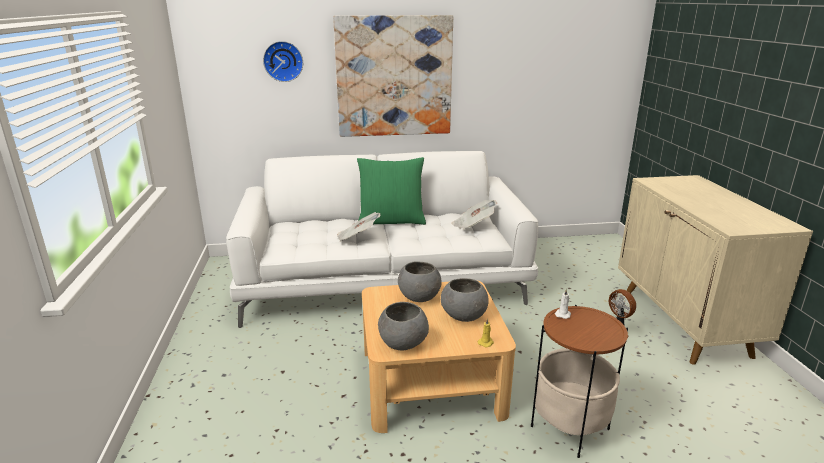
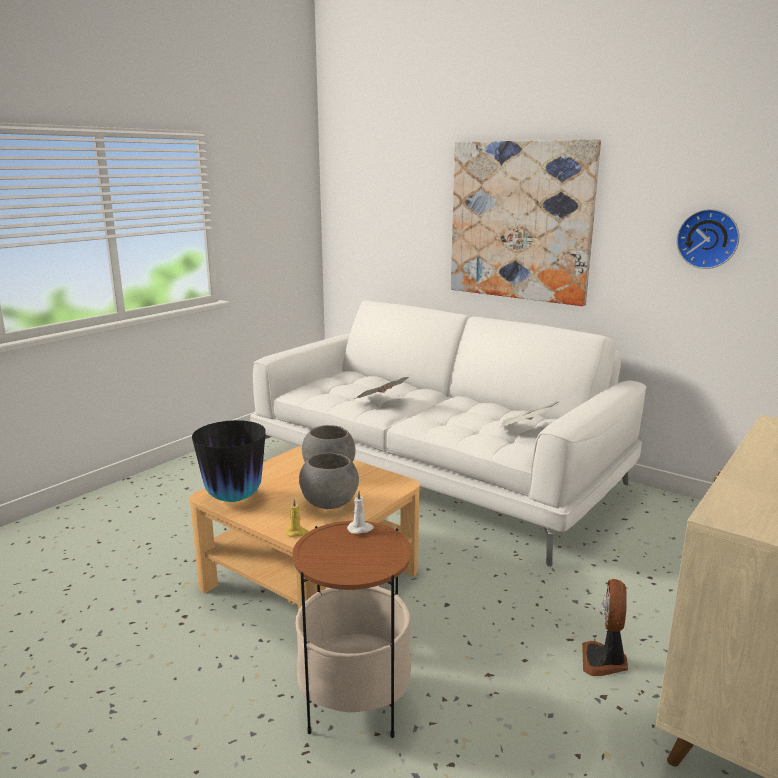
camera: 45 degrees right, 5 degrees down
wall clock [263,41,303,82] -> wall clock moved to [676,209,739,269]
green pillow [357,157,426,225] -> none
grey bowl [378,302,429,350] -> vase [192,420,266,502]

